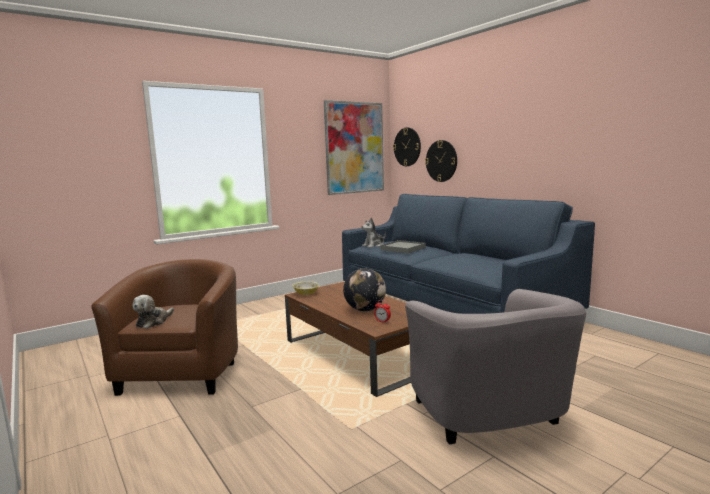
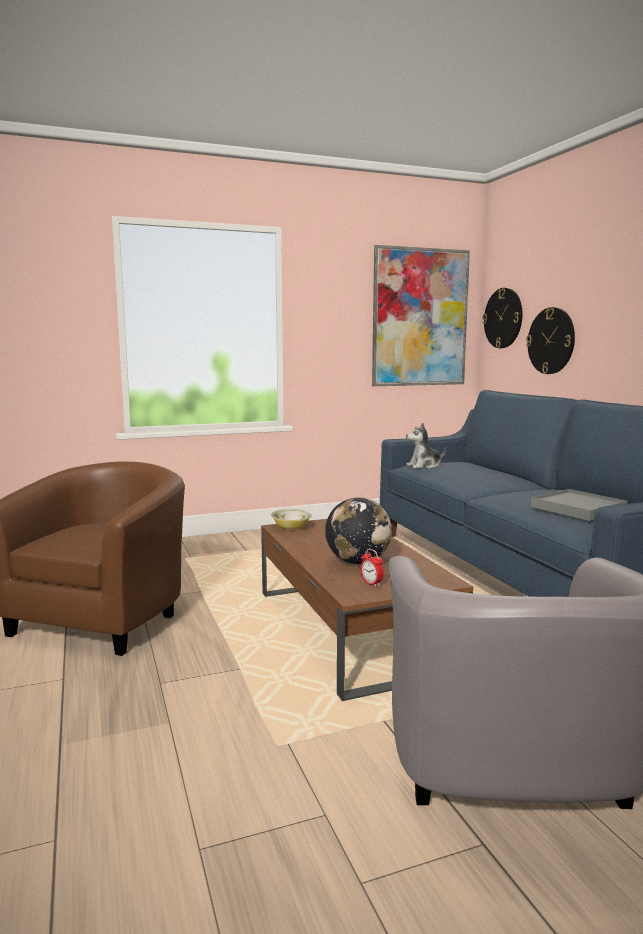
camera: 15 degrees right, 0 degrees up
plush toy [133,295,174,328] -> none
grey tray [380,240,426,254] -> grey tray moved to [531,489,628,521]

